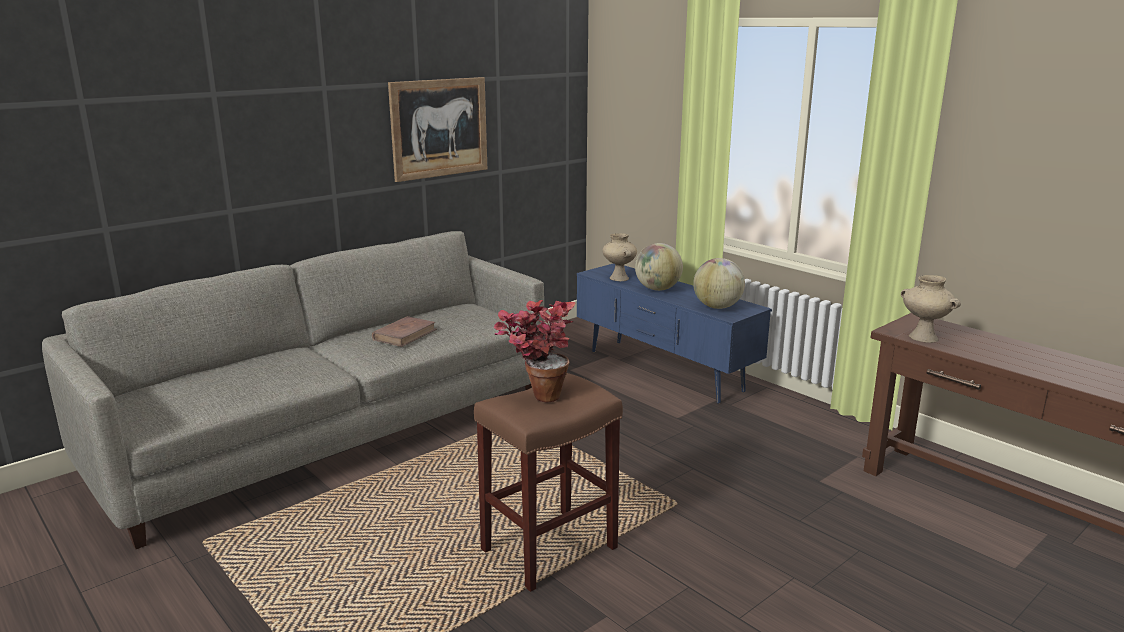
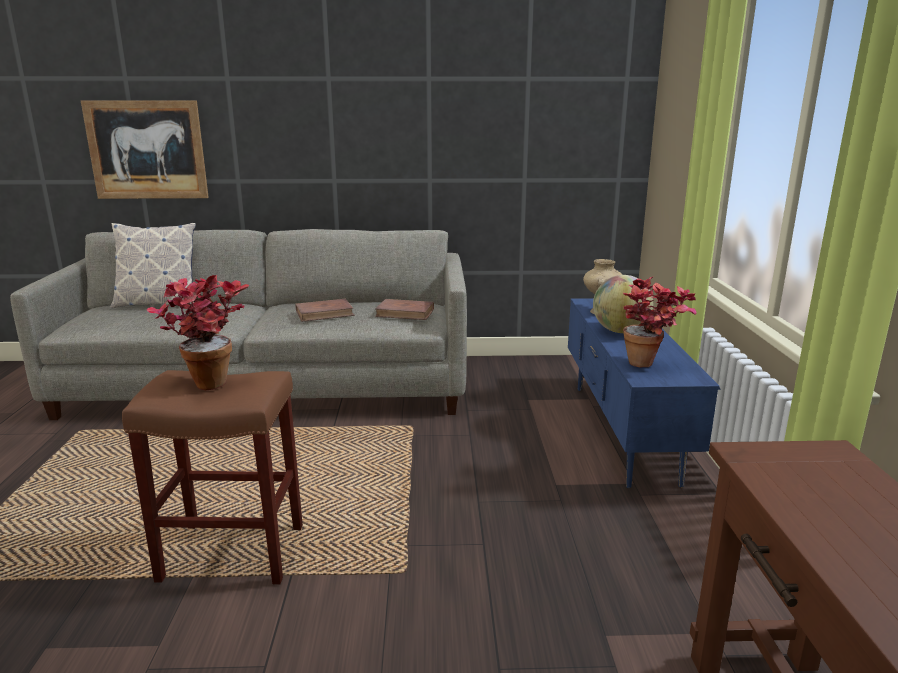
camera: 40 degrees right, 0 degrees up
picture [388,77,487,182] -> picture moved to [81,101,209,199]
globe [693,258,745,309] -> potted plant [623,277,697,367]
beige vase [901,275,961,343] -> none
none -> pillow [110,223,196,308]
none -> brown book [375,299,434,320]

